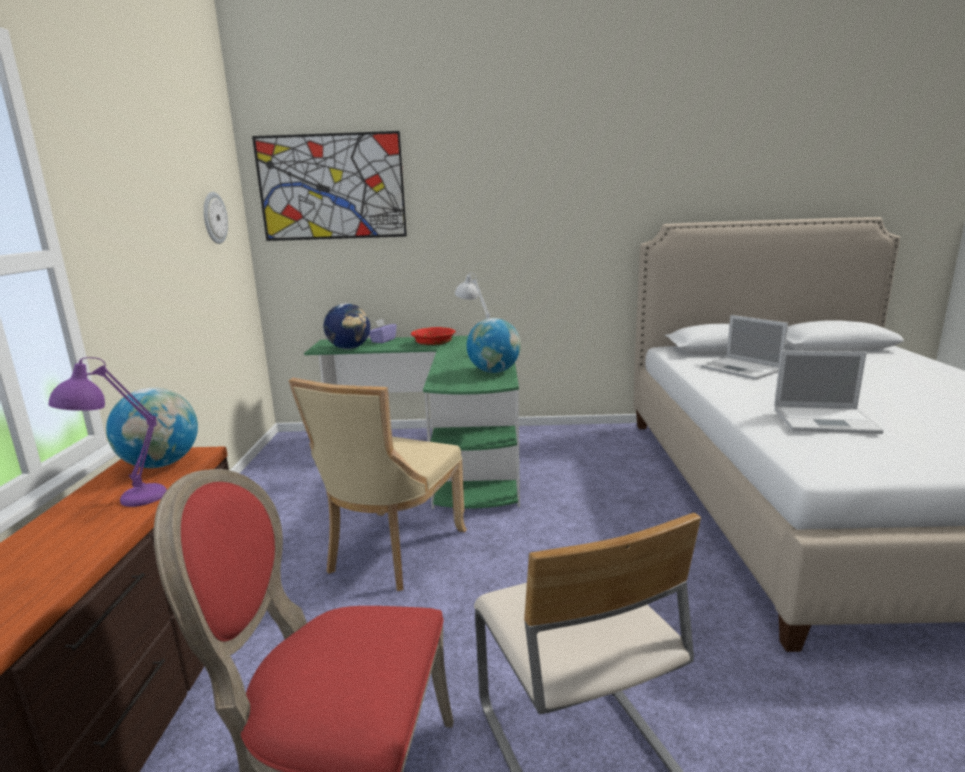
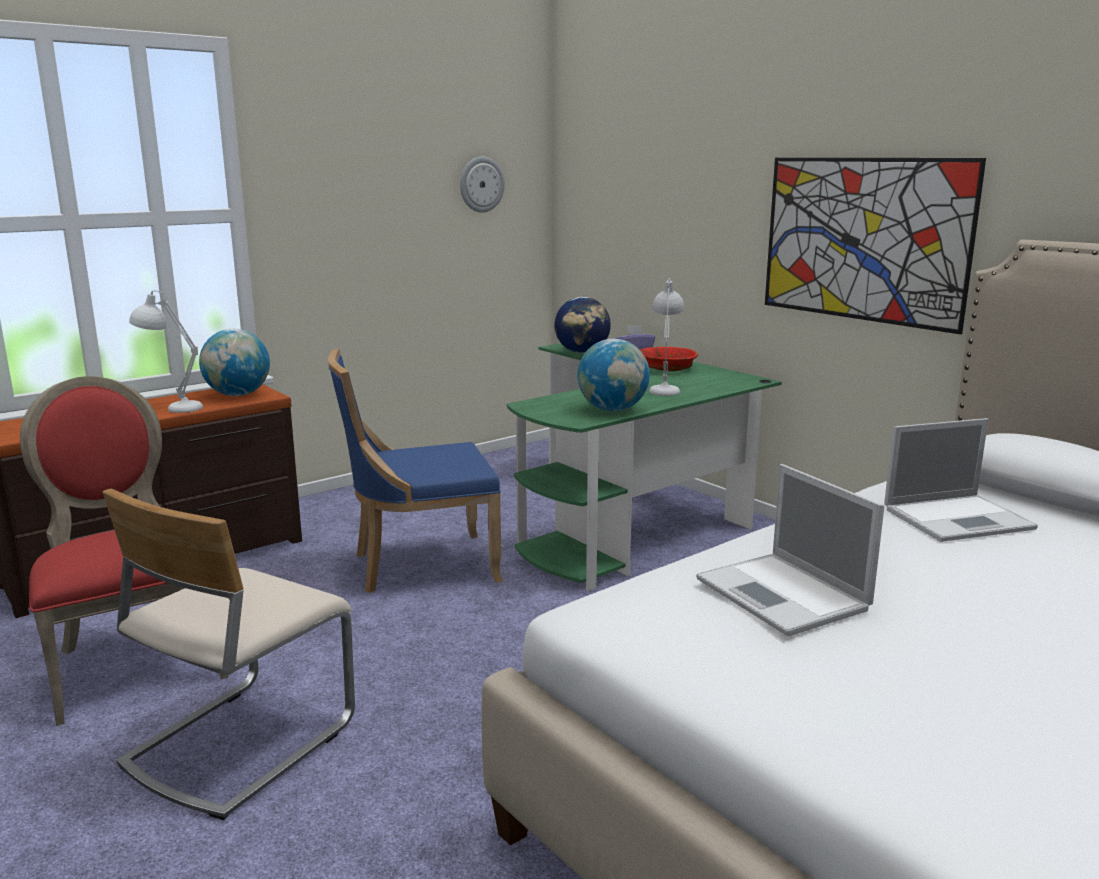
camera: 50 degrees right, 0 degrees up
purple table lamp [49,357,167,507] -> white table lamp [129,290,203,413]
picture [252,131,407,241] -> picture moved to [765,158,986,334]
beige chair [288,378,467,591] -> blue chair [328,349,503,593]
laptop [701,315,788,380] -> laptop turned 120 degrees counterclockwise [884,418,1038,542]

